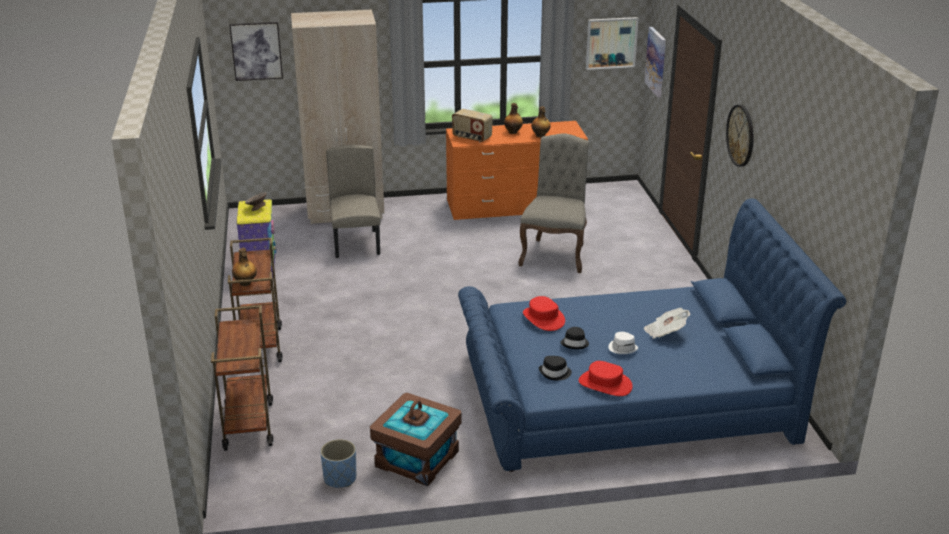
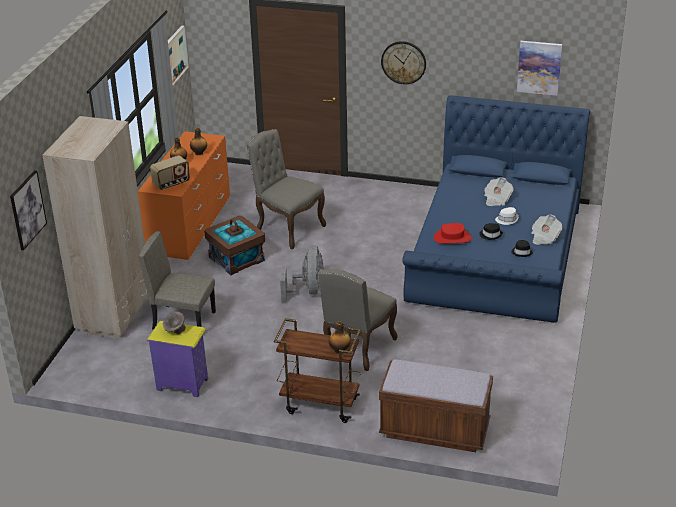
camera: 65 degrees left, 5 degrees up
brown cart [211,305,274,451] -> brown bench [379,359,493,452]
blue planter [320,439,356,488] -> none
brown storage box [370,393,462,486] -> brown storage box moved to [204,216,265,275]
red hat [579,361,632,396] -> newspaper [531,215,563,245]
picture [644,27,666,97] -> picture moved to [517,41,562,96]
none -> grey fan [280,245,324,302]
none -> grey chair [318,269,397,371]

